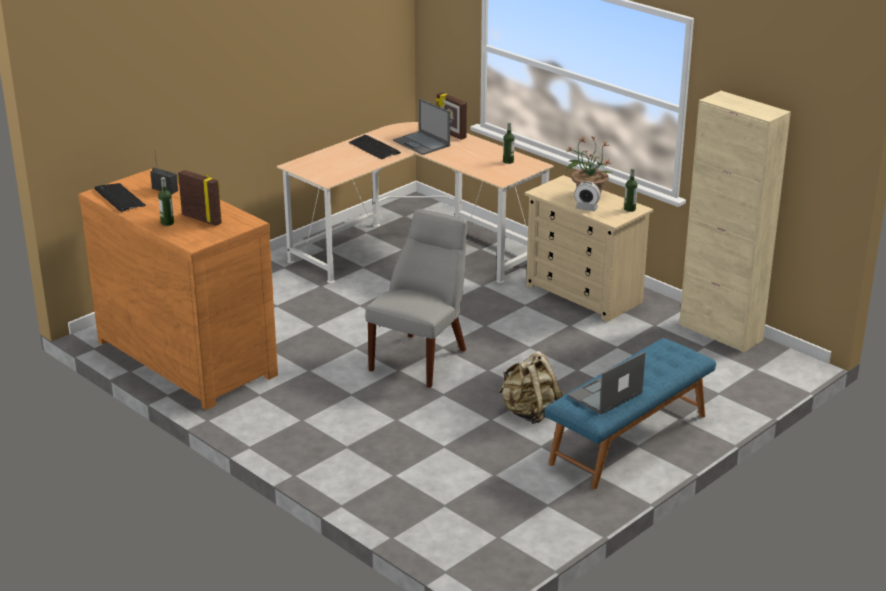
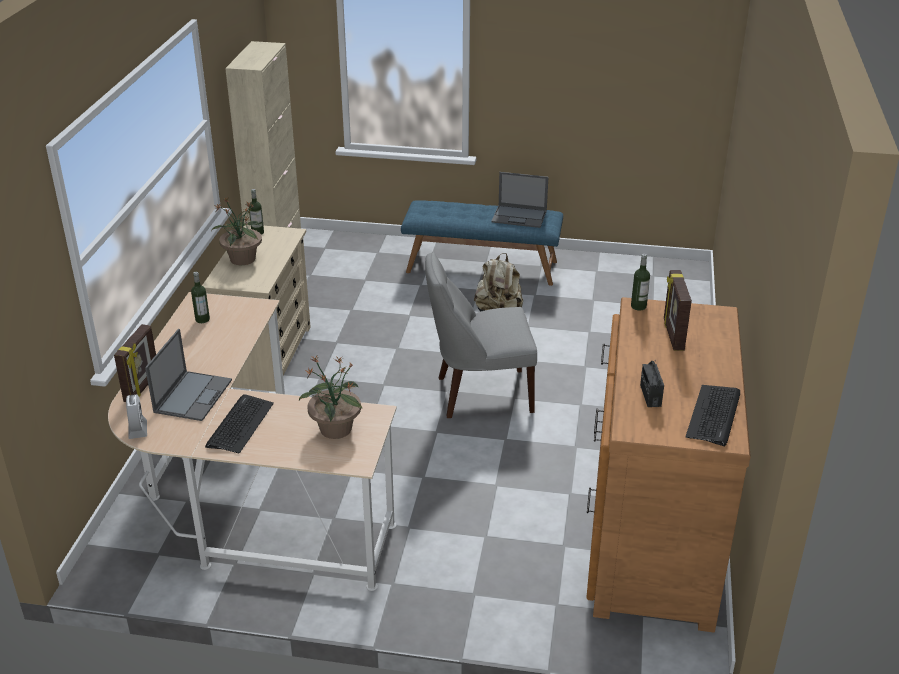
camera: 125 degrees left, 5 degrees up
bottle [158,177,174,226] -> bottle moved to [631,254,650,311]
alarm clock [574,181,601,211] -> alarm clock moved to [126,394,147,439]
none -> potted plant [299,356,363,439]

